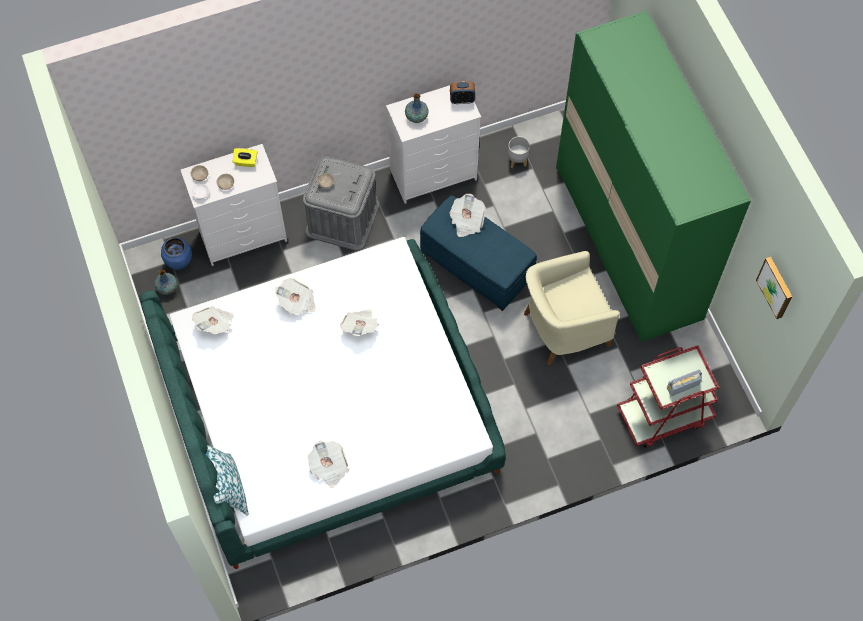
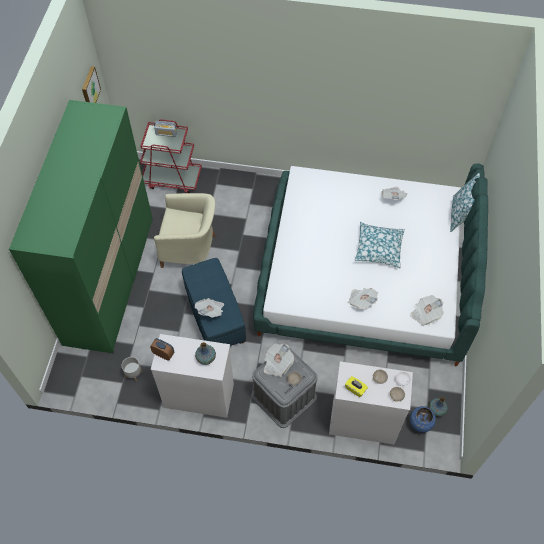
camera: 150 degrees left, 5 degrees down
newspaper [340,310,379,336] -> newspaper moved to [264,343,294,377]
none -> pillow [355,222,405,268]

